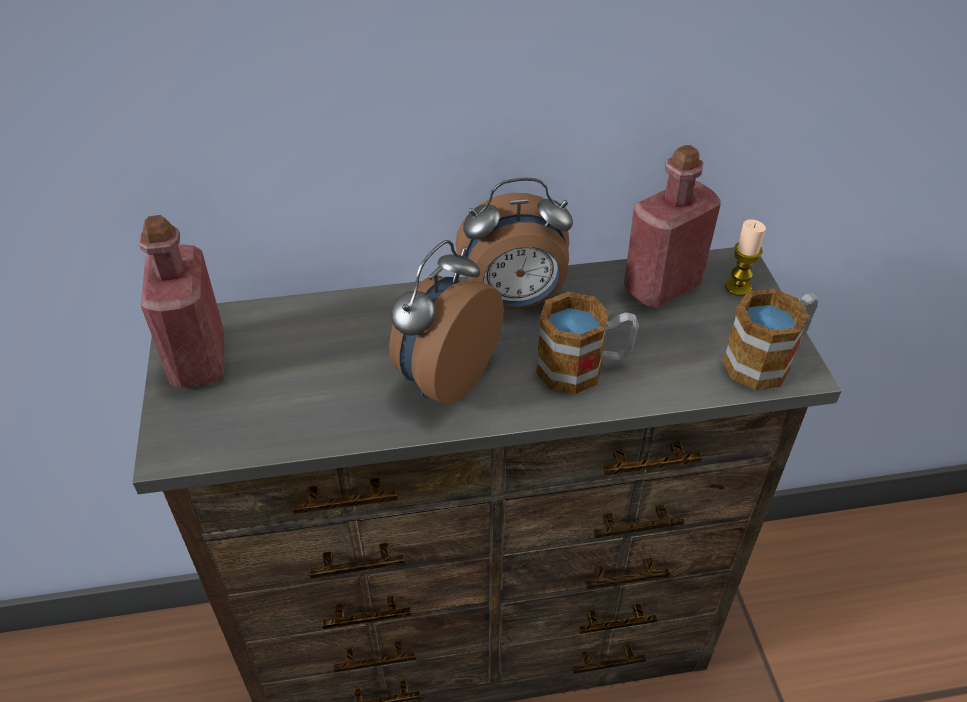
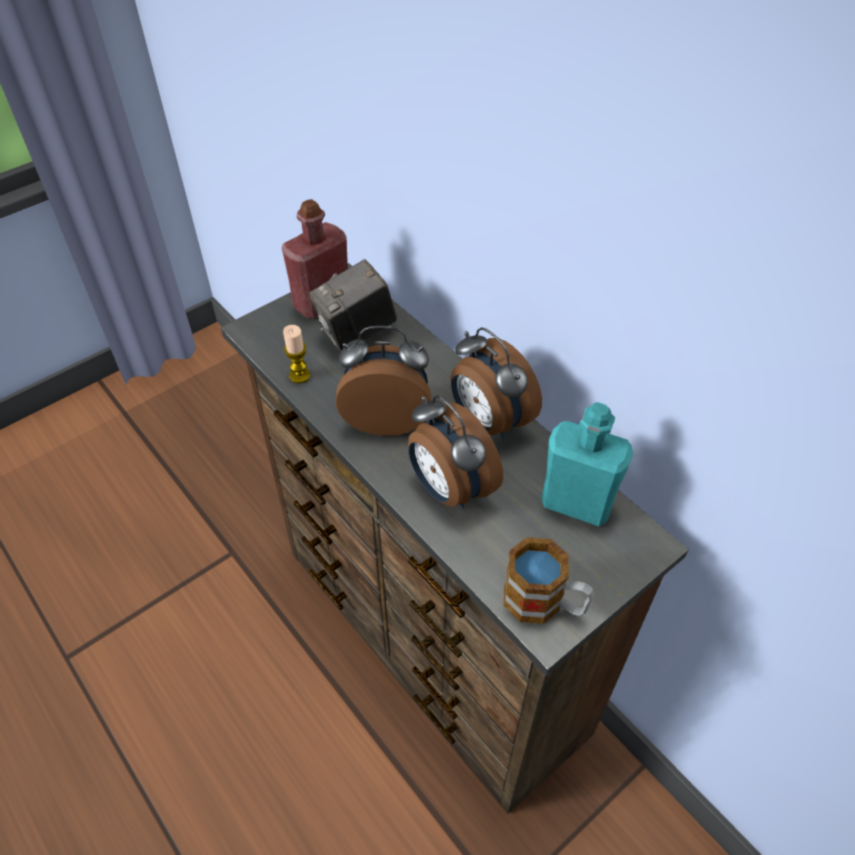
camera: 60 degrees right, 5 degrees up
mug [536,292,639,394] -> alarm clock [408,395,503,509]
red bottle [624,145,721,308] -> turquoise bottle [542,402,633,526]
candle [725,219,766,296] -> candle moved to [283,325,310,383]
none -> camera [309,259,397,351]

